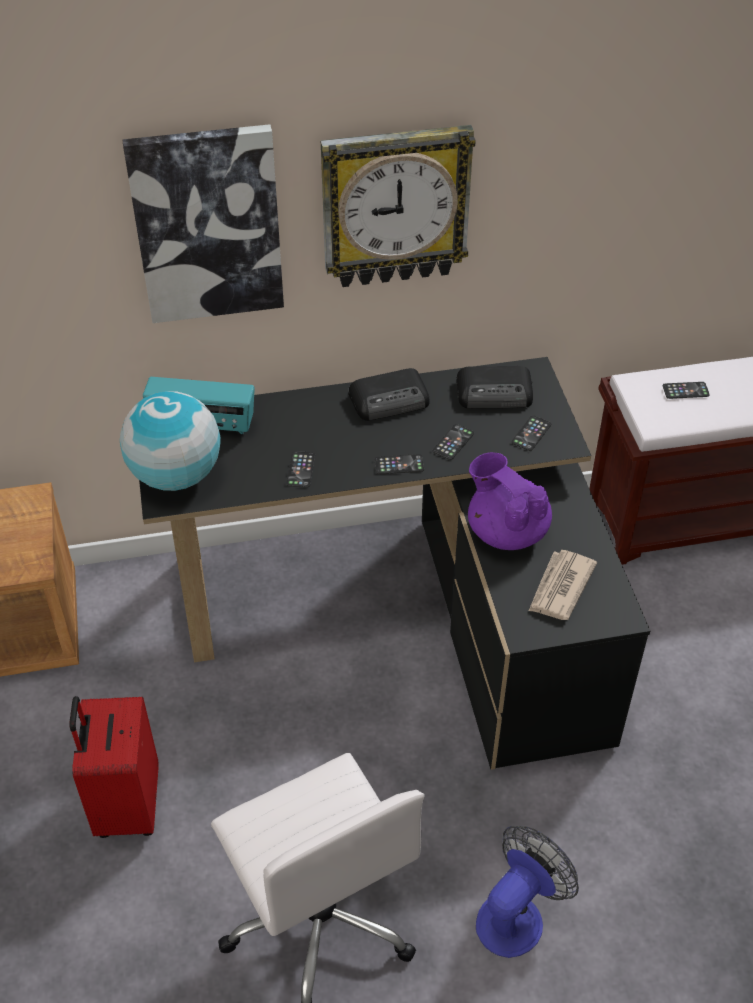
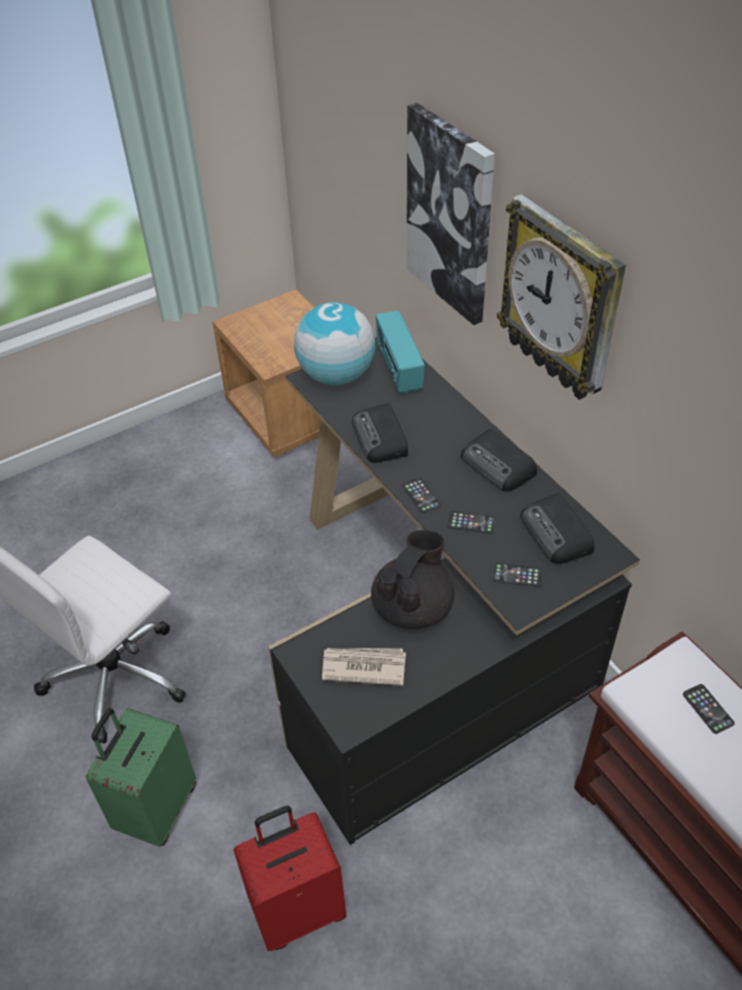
camera: 70 degrees right, 0 degrees up
red suitcase [69,696,159,838] -> red suitcase moved to [234,805,346,951]
phone [286,451,315,488] -> radio [352,403,408,463]
purple teapot [468,452,552,550] -> black teapot [371,530,455,629]
fan [476,826,579,958] -> green suitcase [86,708,196,847]

